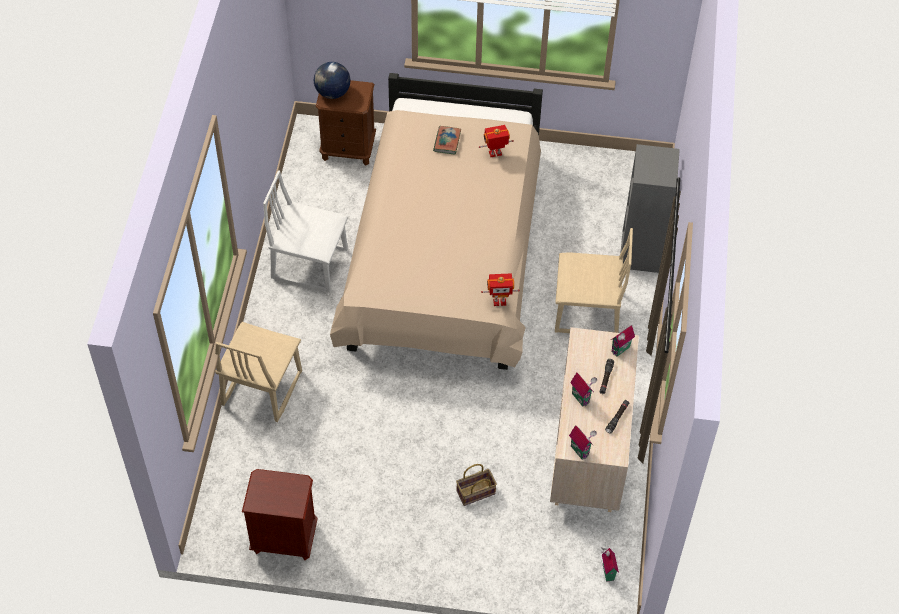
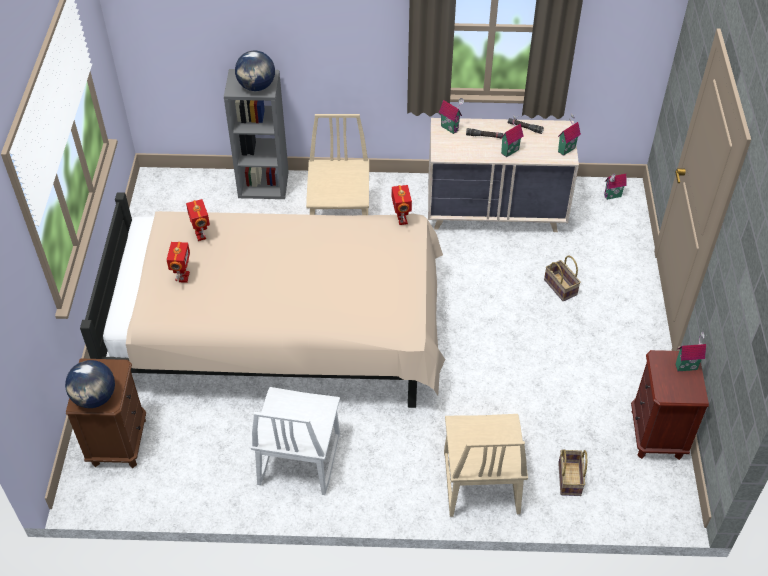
camera: 95 degrees left, 5 degrees down
beige chair [215,322,302,422] -> beige chair turned 75 degrees clockwise [444,414,528,517]
book [433,126,461,155] -> toy robot [167,242,190,283]
none -> globe [235,50,275,91]
none -> basket [558,449,587,496]
none -> toy house [675,331,706,371]

